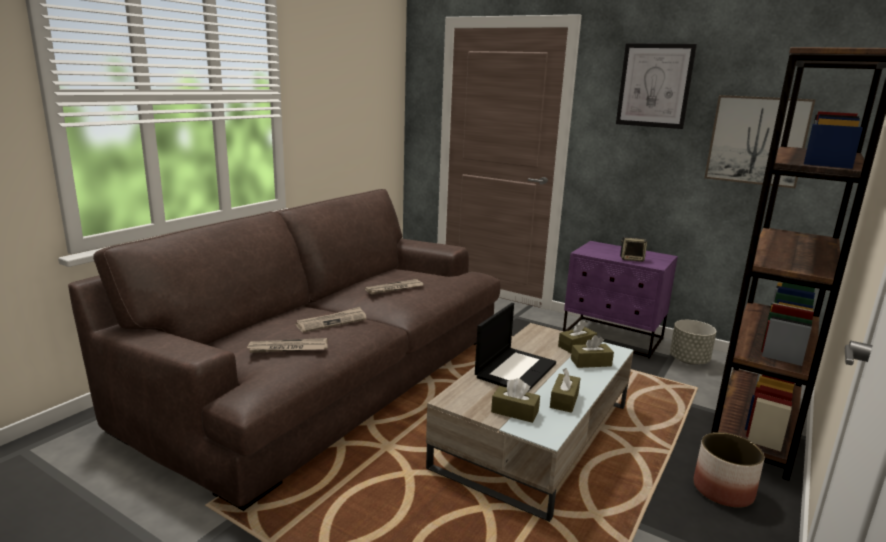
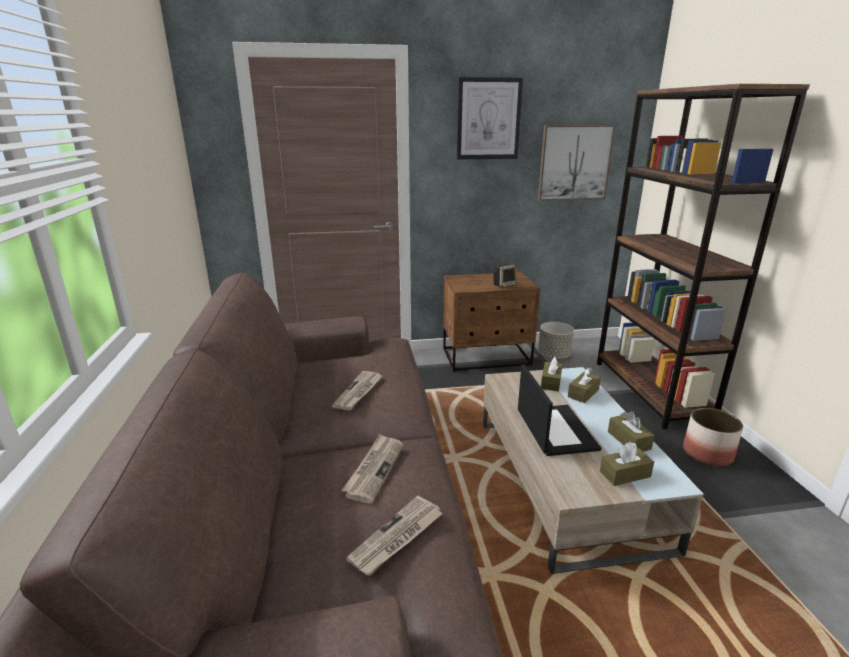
camera: 40 degrees left, 5 degrees up
purple nightstand [563,241,678,359] -> brown nightstand [443,272,541,372]

